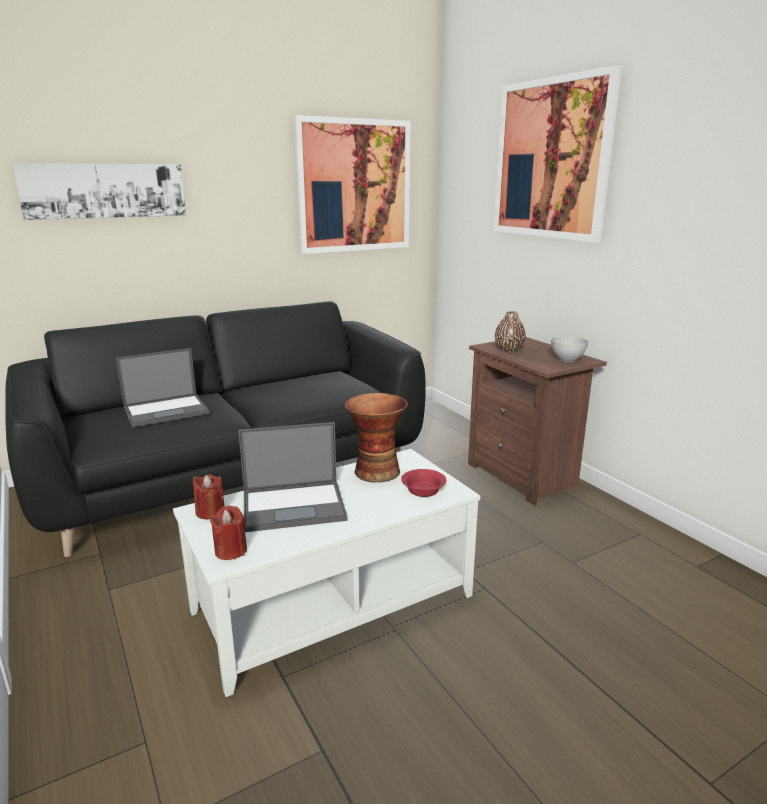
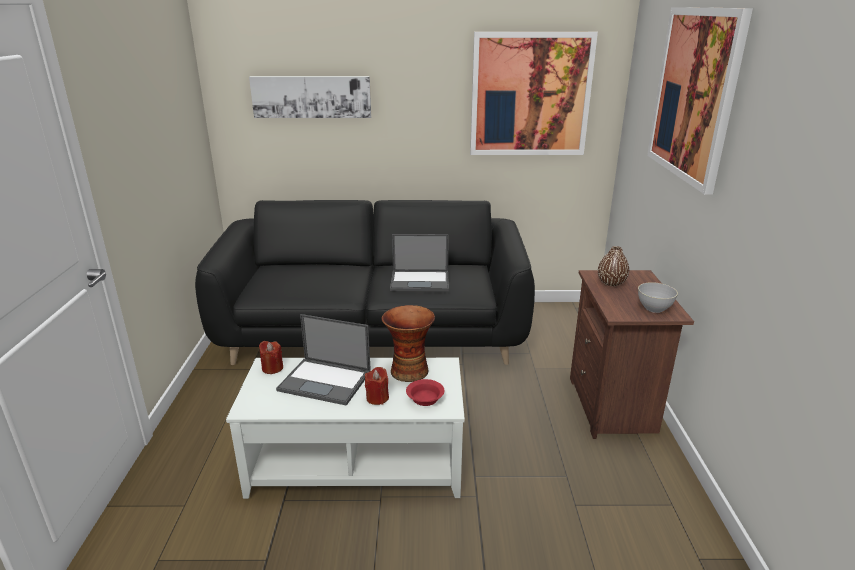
camera: 30 degrees right, 5 degrees up
laptop [116,348,210,427] -> laptop moved to [390,234,449,291]
red candle [210,506,247,560] -> red candle moved to [365,367,389,405]

